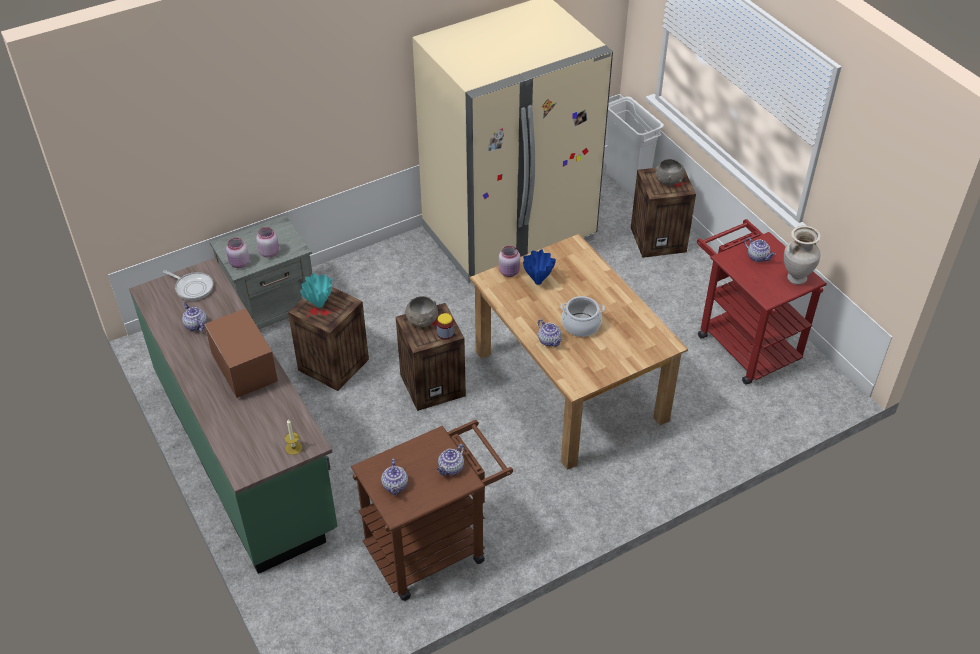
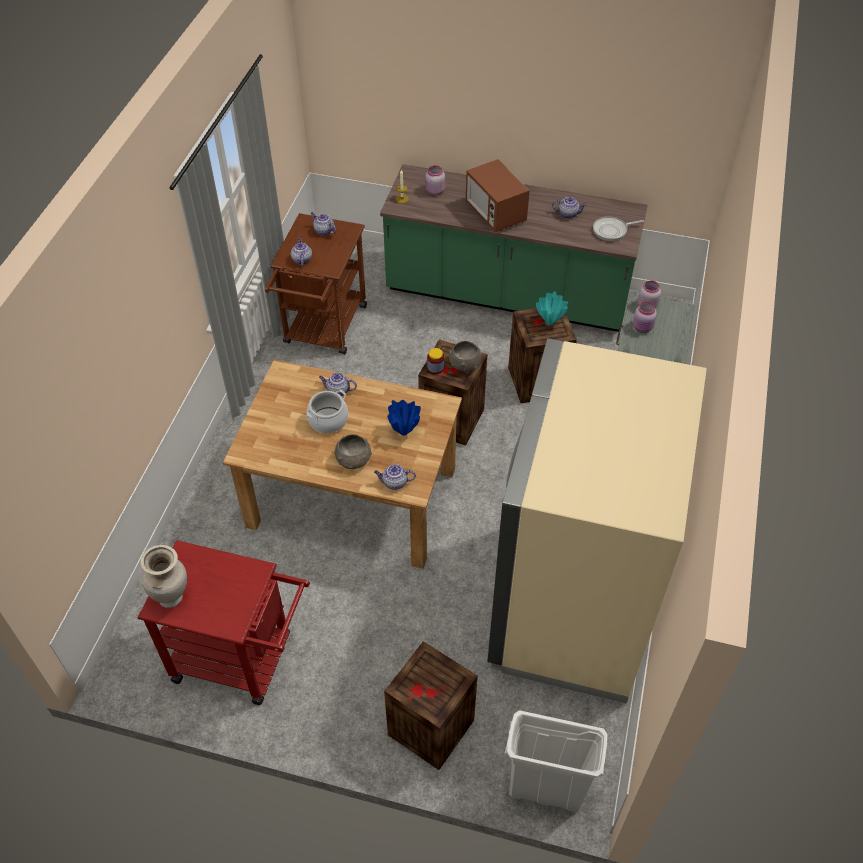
camera: 135 degrees right, 5 degrees up
microwave [204,308,278,398] -> microwave turned 45 degrees clockwise [466,159,530,232]
pink jar [499,246,520,277] -> pink jar moved to [425,165,445,195]
grey bowl [655,159,685,185] -> grey bowl moved to [334,435,372,469]
teapot [744,237,775,262] -> teapot moved to [374,464,416,490]

